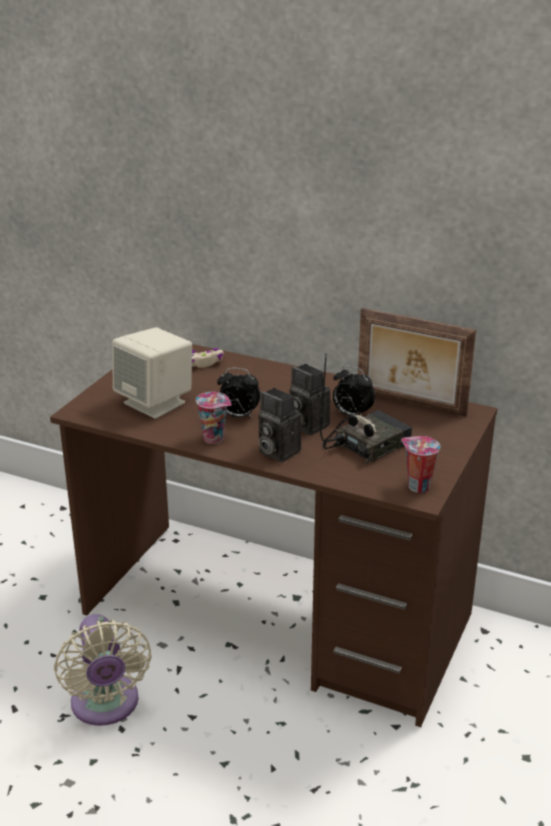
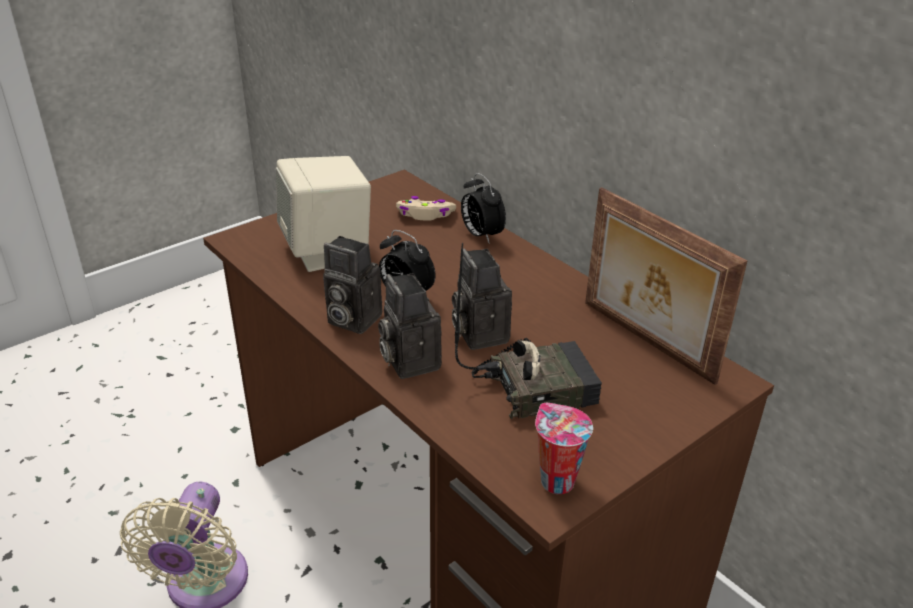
camera: 25 degrees right, 5 degrees up
cup [196,392,231,444] -> camera [323,236,382,334]
alarm clock [333,365,375,417] -> alarm clock moved to [461,173,506,244]

